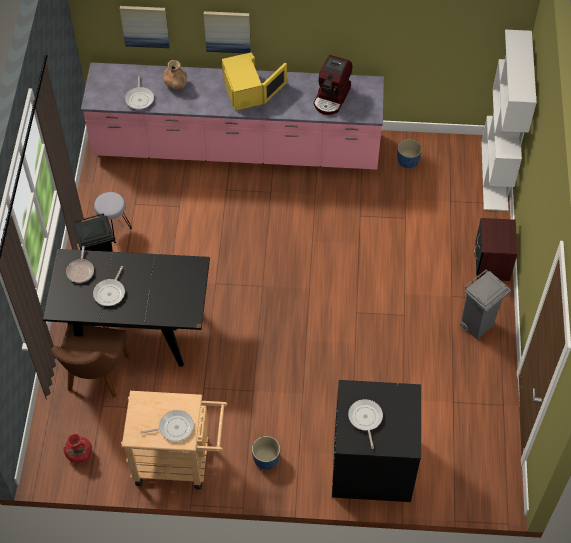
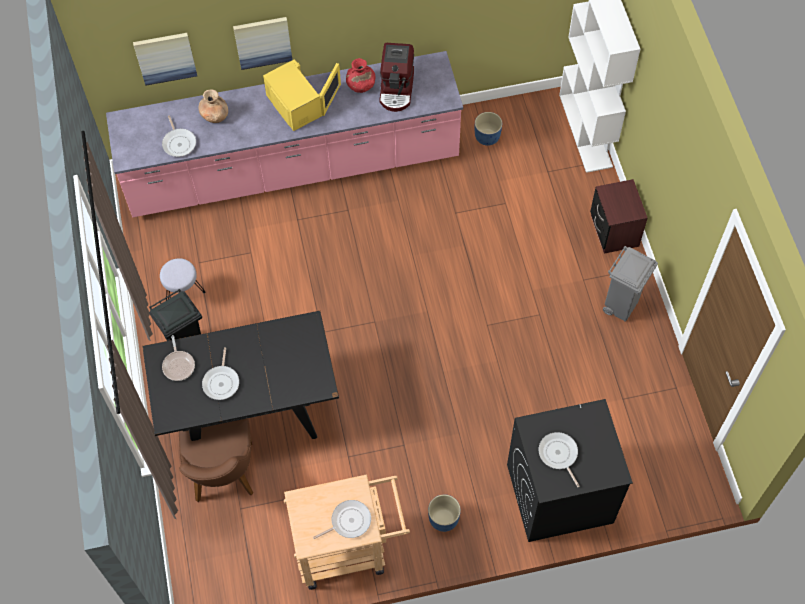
camera: 15 degrees left, 5 degrees up
red vase [63,434,92,463] -> red vase moved to [346,58,375,93]

